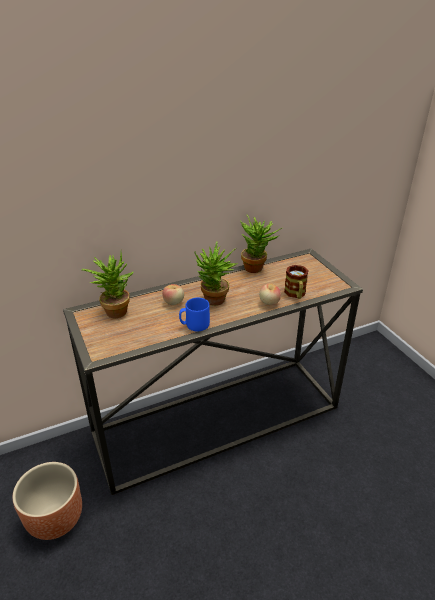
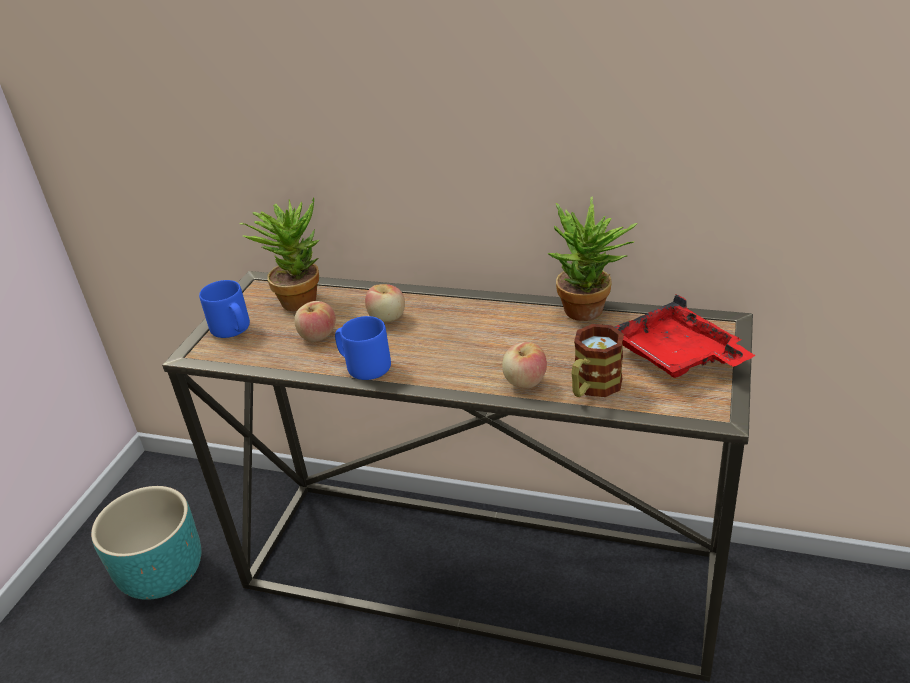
camera: 45 degrees right, 0 degrees up
brown planter [13,462,82,540] -> turquoise planter [91,486,201,600]
potted plant [194,241,238,306] -> none
none -> blue mug [199,280,250,338]
none -> apple [294,301,336,342]
none -> red tray [615,294,756,378]

